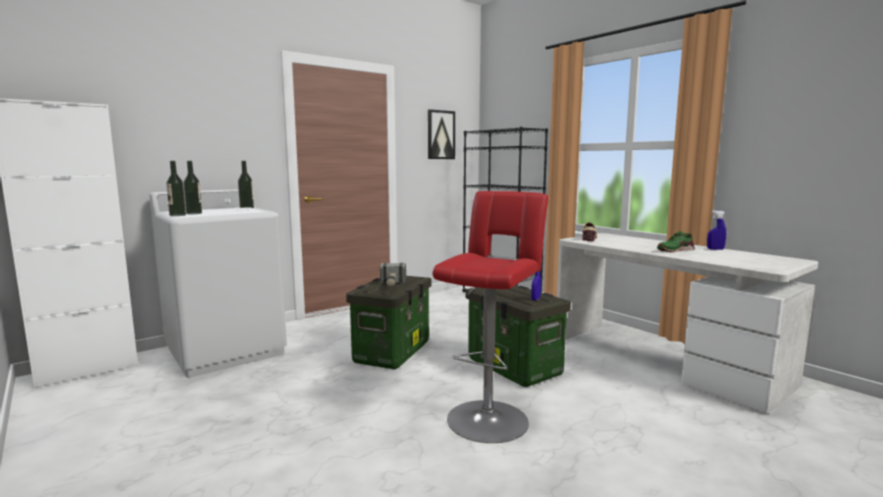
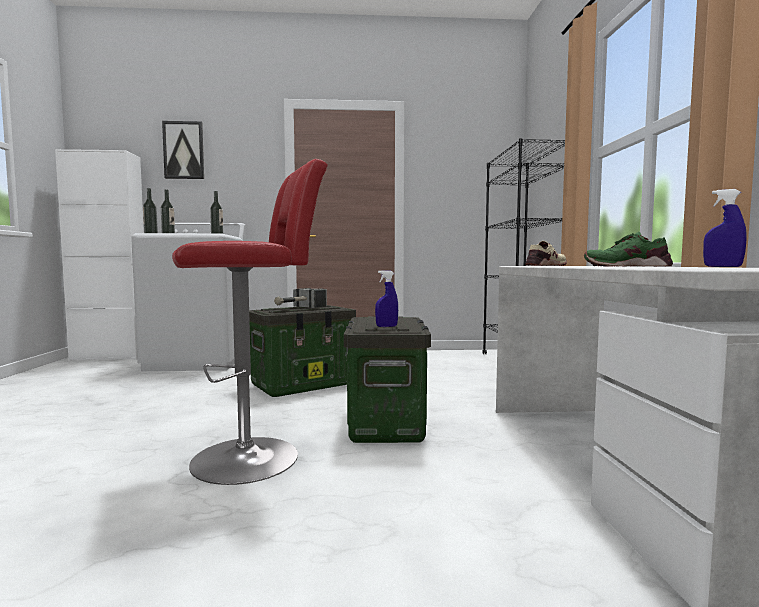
camera: 35 degrees right, 5 degrees down
picture [428,109,455,159] -> picture moved to [162,121,204,179]

